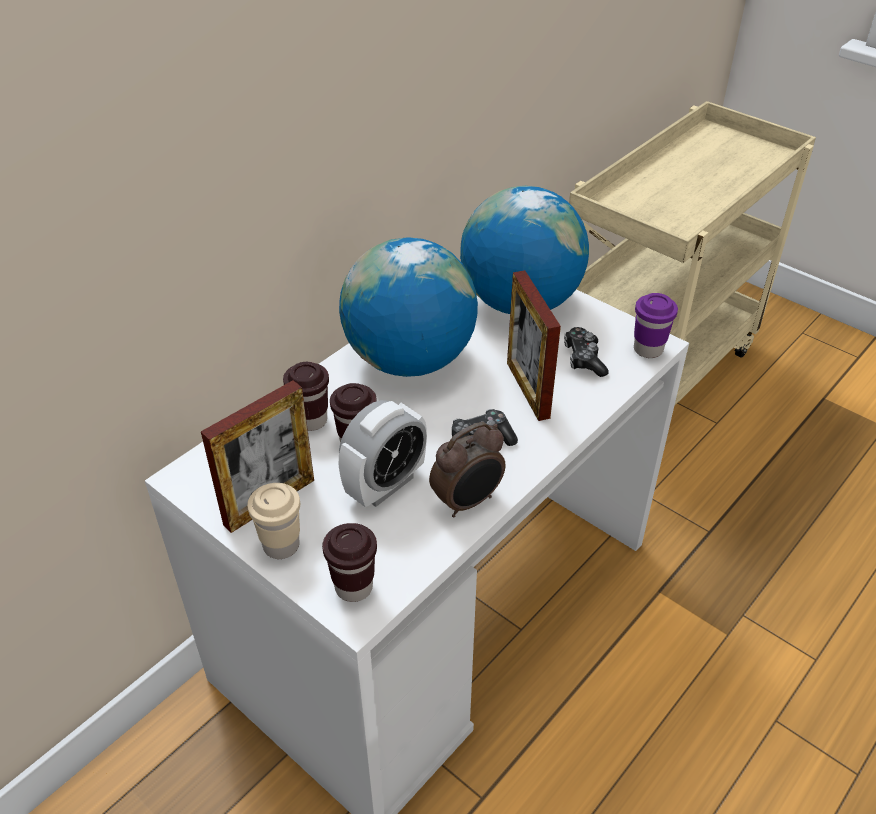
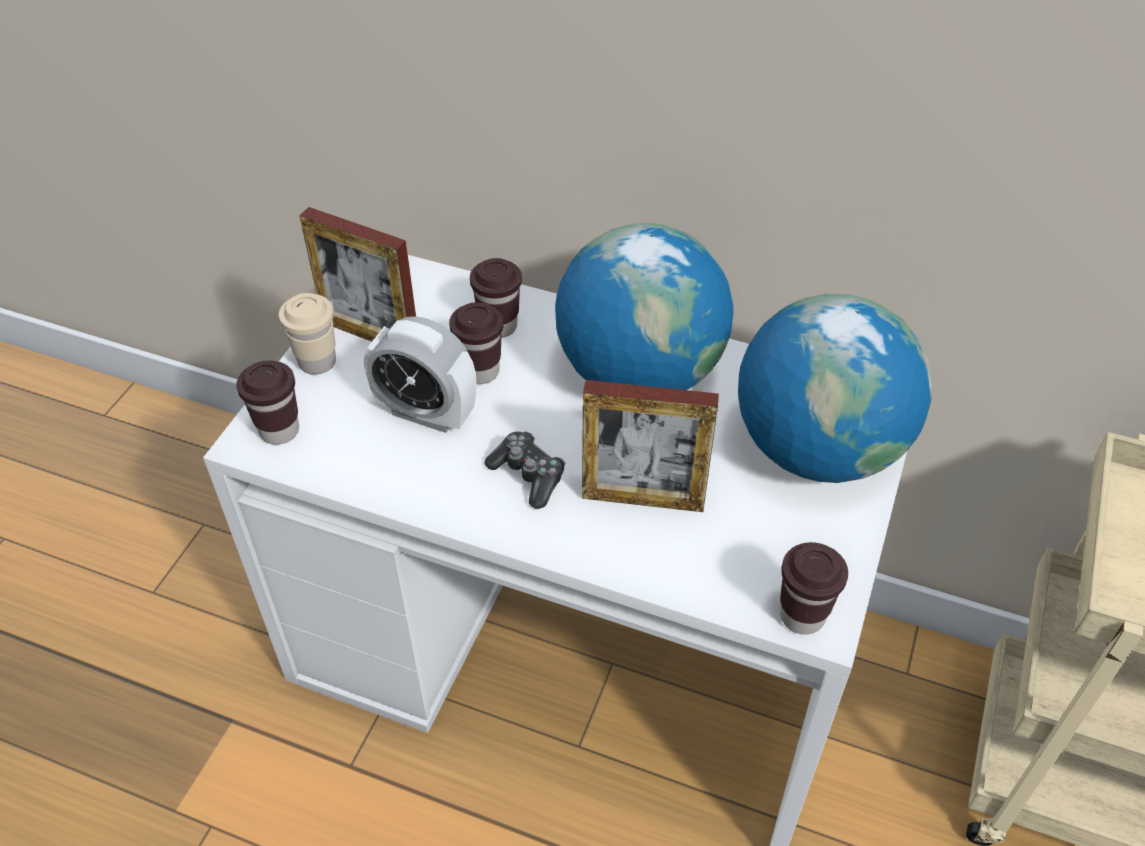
camera: 70 degrees right, 5 degrees up
alarm clock [429,422,505,517] -> none
picture frame [507,270,561,421] -> picture frame turned 135 degrees counterclockwise [582,380,719,512]
game controller [564,327,609,377] -> none
purple cup [634,293,678,358] -> brown cup [780,542,848,635]

